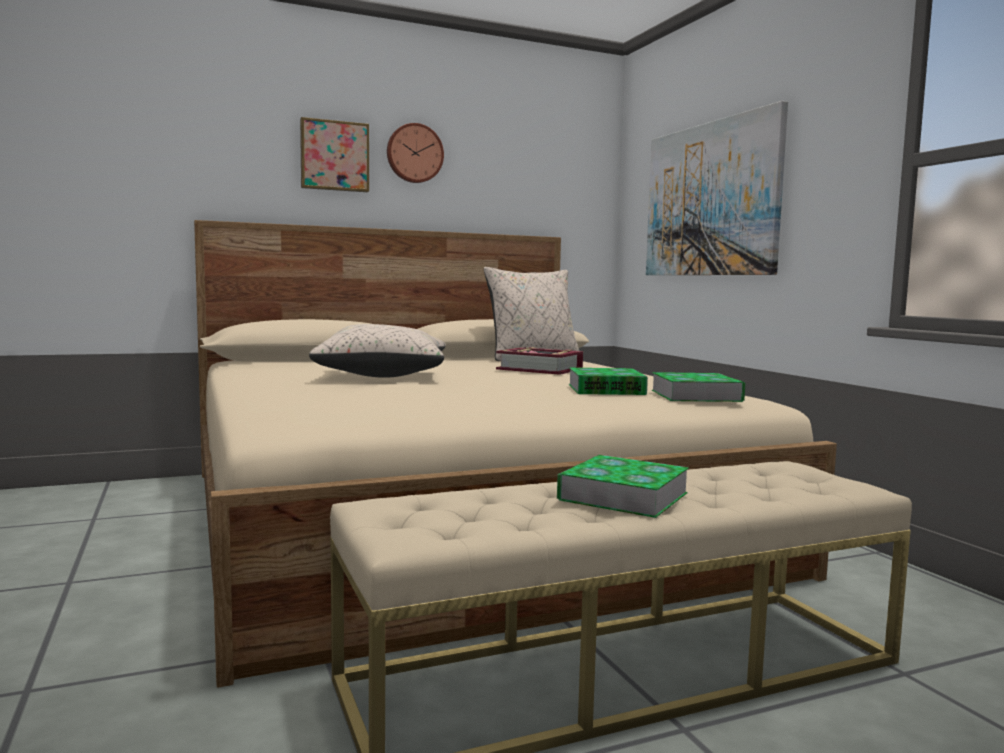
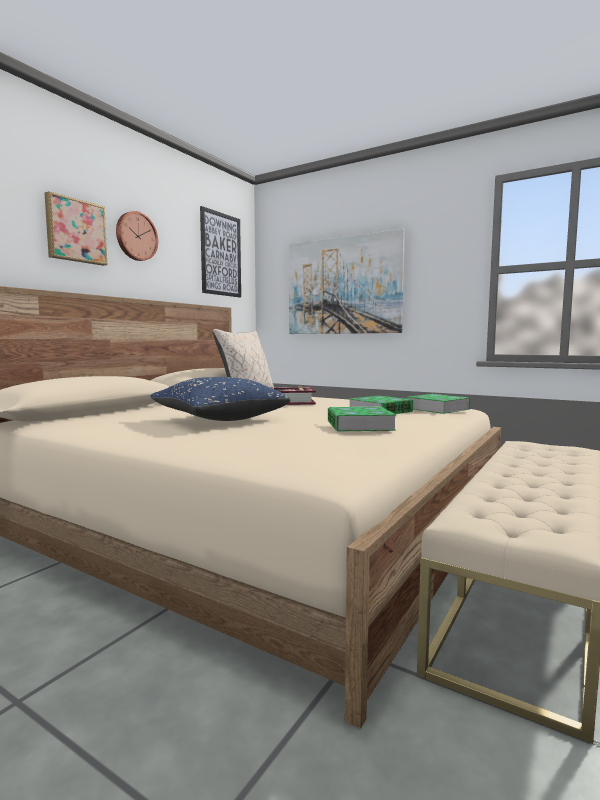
camera: 35 degrees left, 0 degrees up
beige pillow [309,324,446,378] -> blue pillow [150,377,290,421]
book [557,455,689,518] -> book moved to [328,407,396,432]
none -> picture [200,206,241,297]

